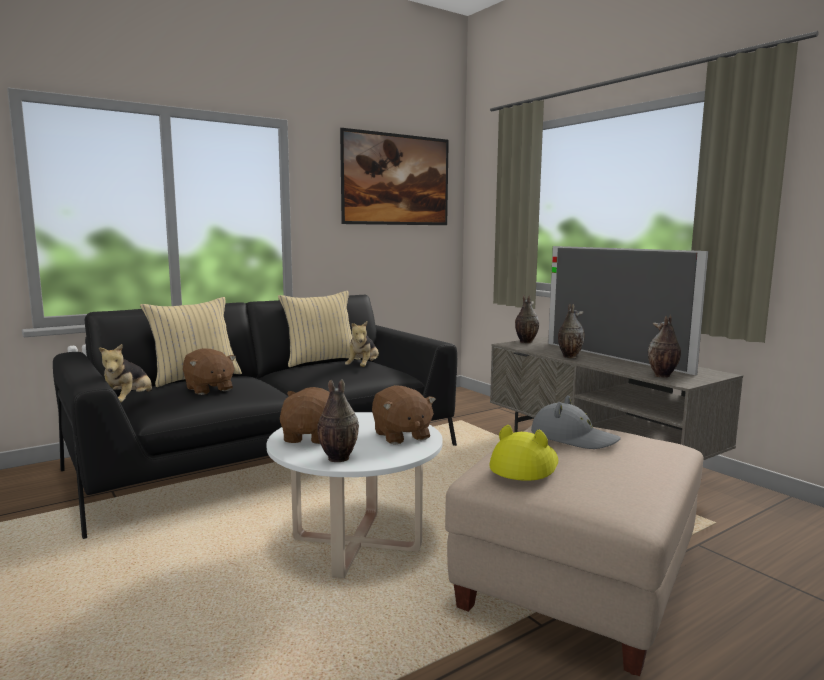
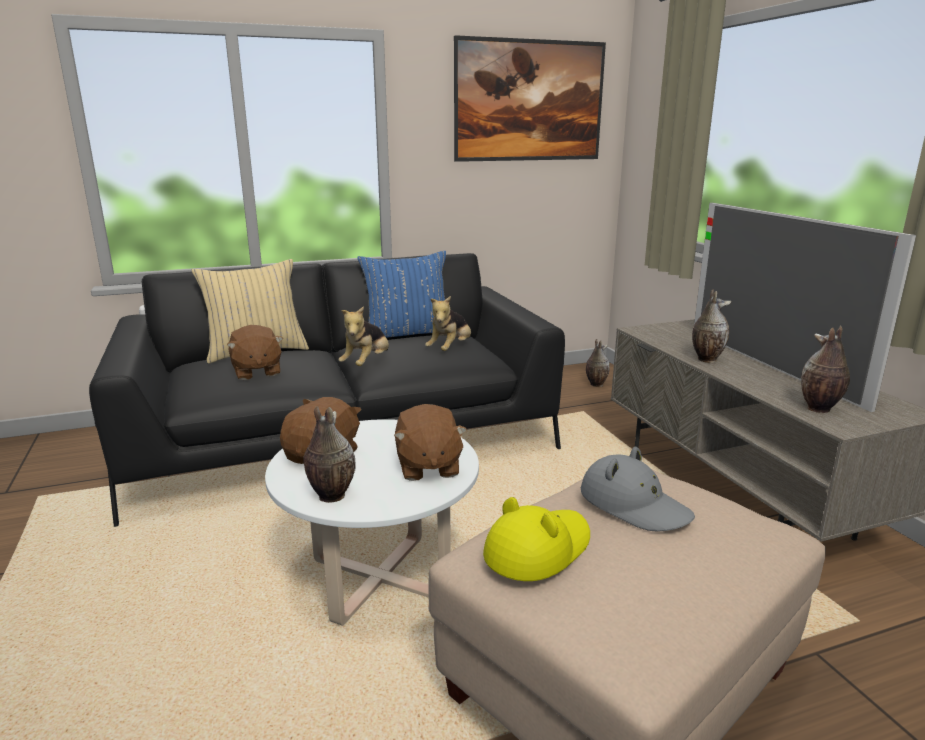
camera: 15 degrees right, 10 degrees up
plush toy [99,344,152,403] -> plush toy moved to [338,306,389,366]
beige pillow [278,291,360,367] -> blue pillow [357,251,446,338]
vase [515,295,539,343] -> vase moved to [586,339,610,387]

